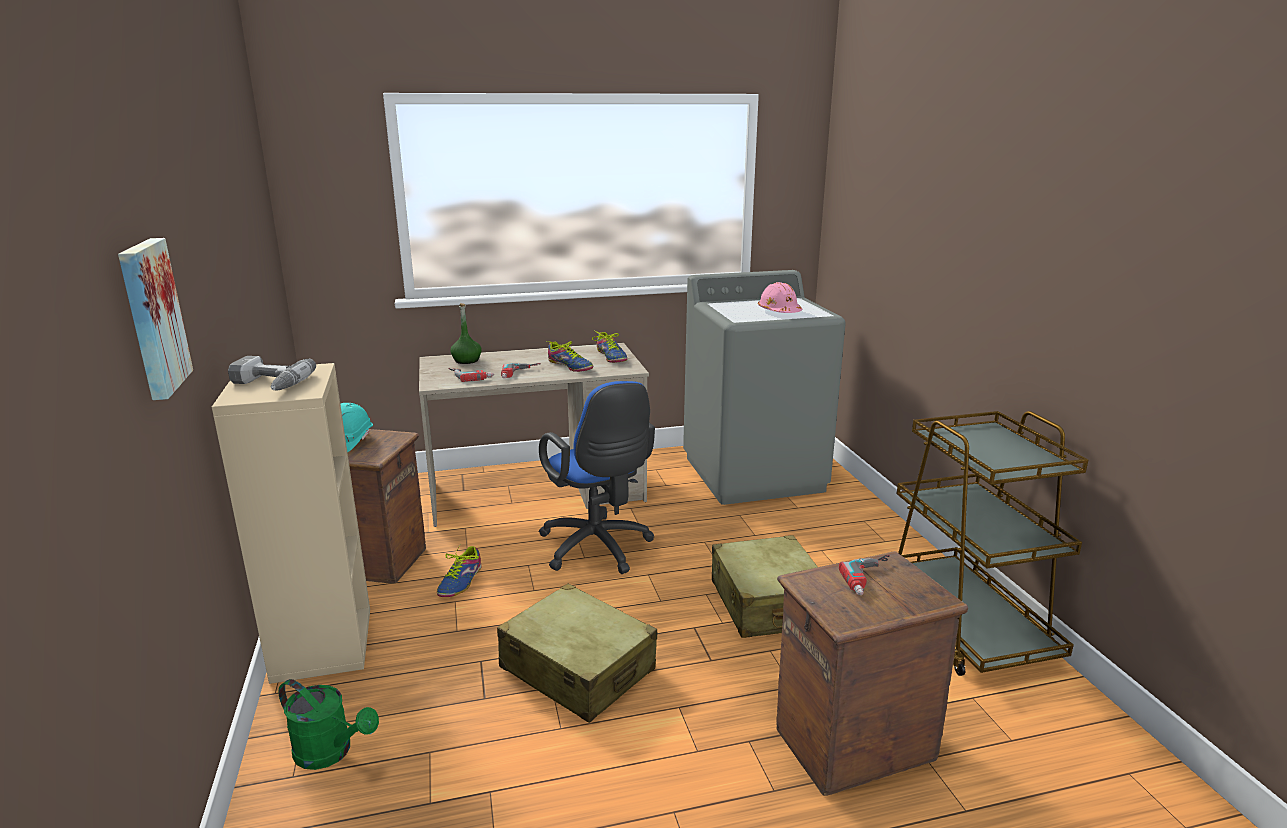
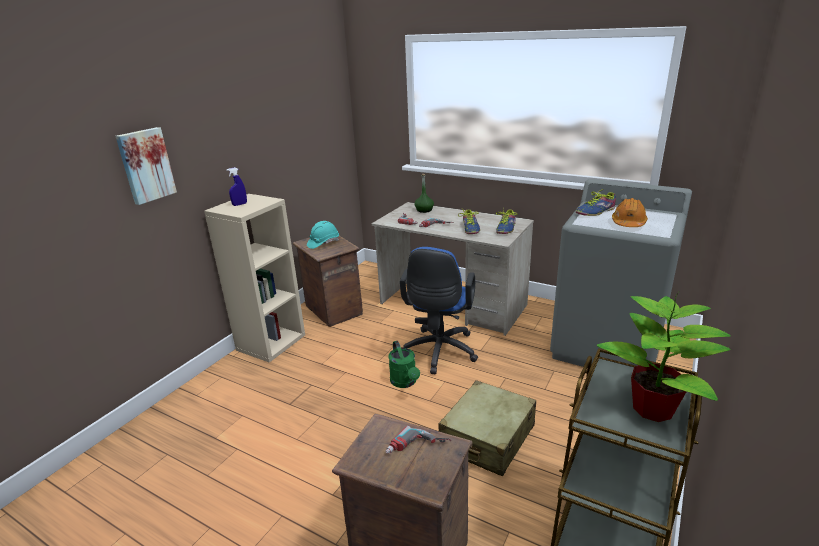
camera: 45 degrees right, 5 degrees up
power drill [228,356,316,391] -> blue spray bottle [227,167,247,206]
green watering can [279,679,379,770] -> green watering can moved to [388,341,420,388]
shoe [437,543,482,597] -> shoe moved to [576,189,616,216]
beige suitcase [497,583,657,723] -> none
pink hard hat [758,282,803,313] -> orange hard hat [612,198,648,227]
none -> potted plant [597,292,731,422]

